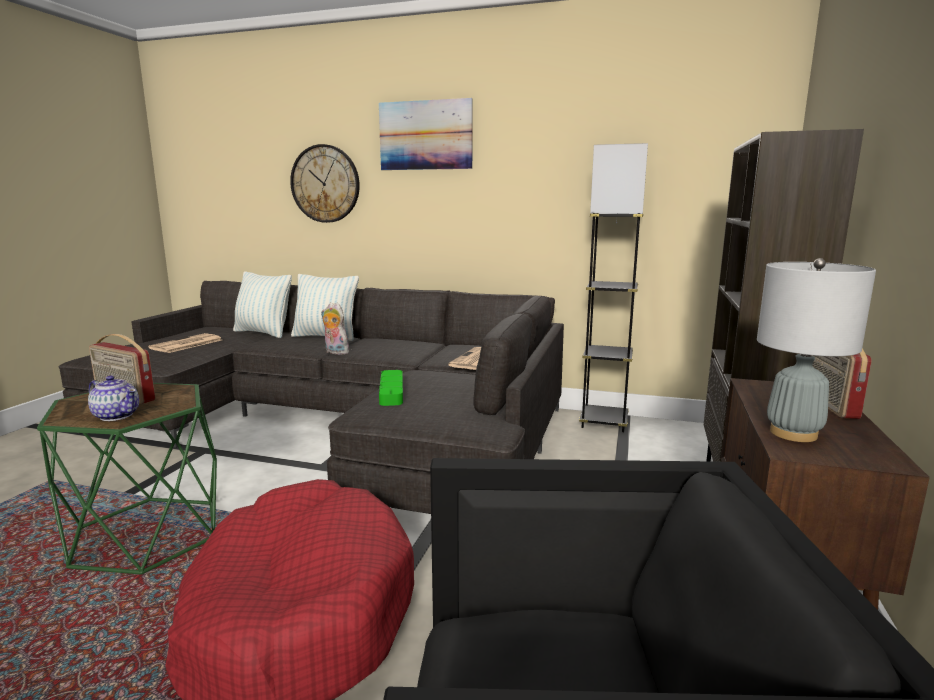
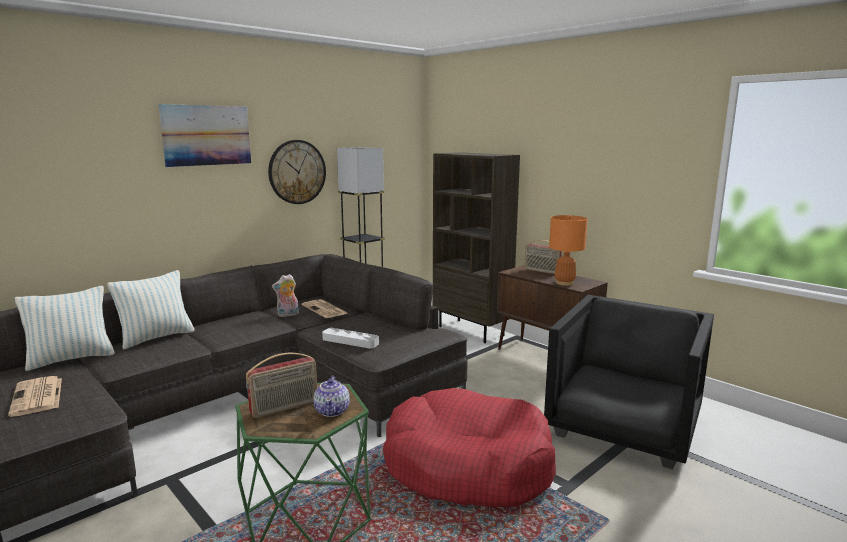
camera: 60 degrees left, 0 degrees up
teapot [88,375,139,421] -> teapot turned 120 degrees clockwise [314,376,350,417]
wall clock [290,144,360,223] -> wall clock moved to [268,140,326,204]
plush toy [321,302,349,355] -> plush toy moved to [272,274,299,317]
green tray [379,370,403,406] -> grey tray [322,328,379,349]
grey table lamp [757,258,876,442] -> orange table lamp [549,215,588,286]

